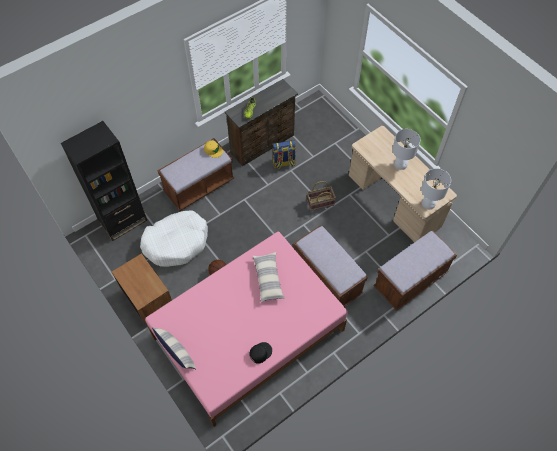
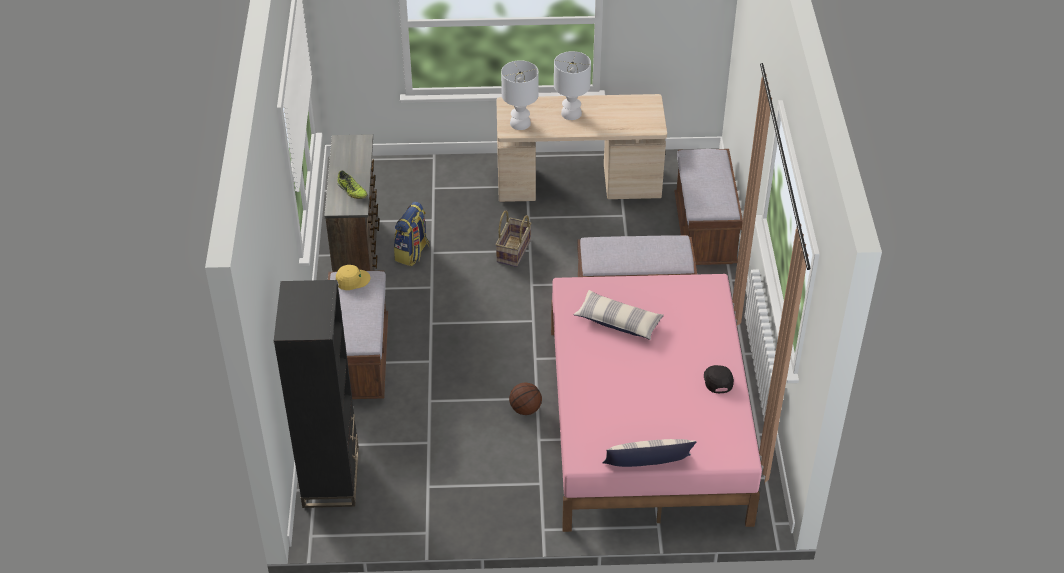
camera: 55 degrees left, 15 degrees down
brown nightstand [112,253,172,324] -> none
white dog bed [140,210,208,267] -> none
white table lamp [421,168,451,209] -> white table lamp moved to [501,60,539,130]

